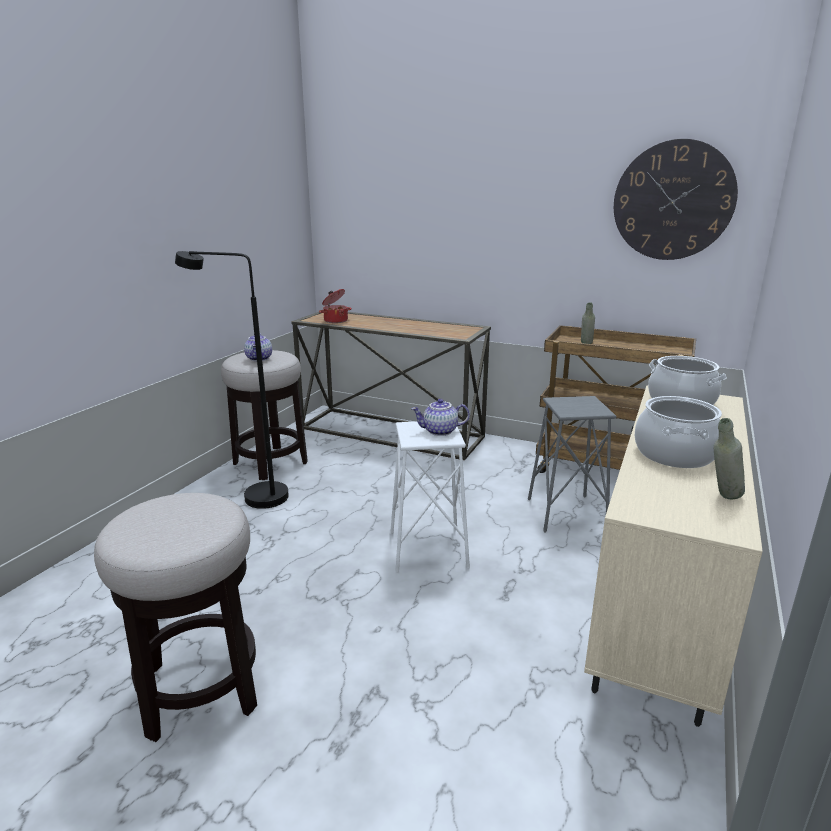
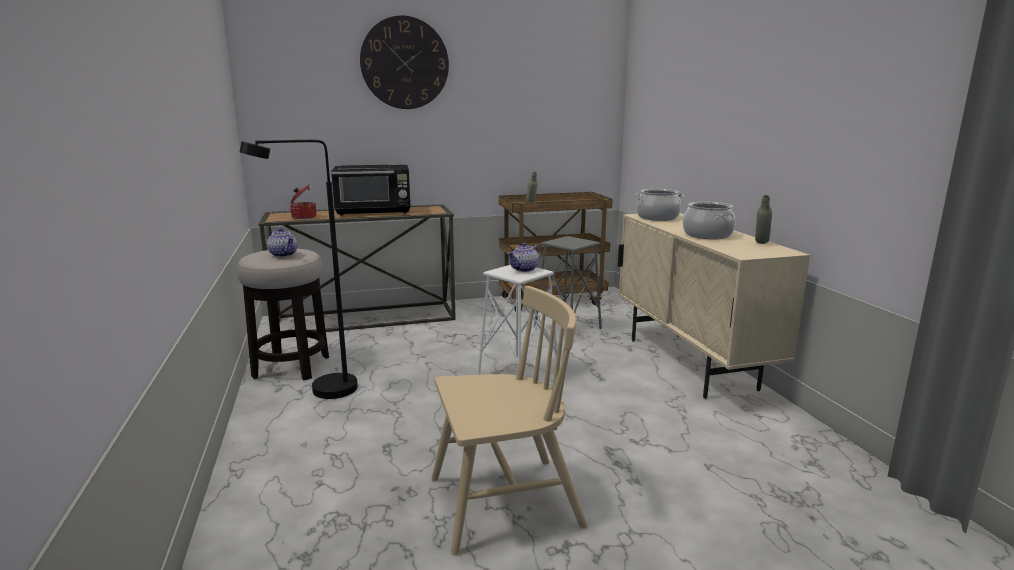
camera: 40 degrees left, 5 degrees down
stool [94,493,257,742] -> beige chair [431,286,588,555]
wall clock [614,139,738,260] -> wall clock moved to [360,15,449,109]
none -> black microwave [331,165,410,215]

